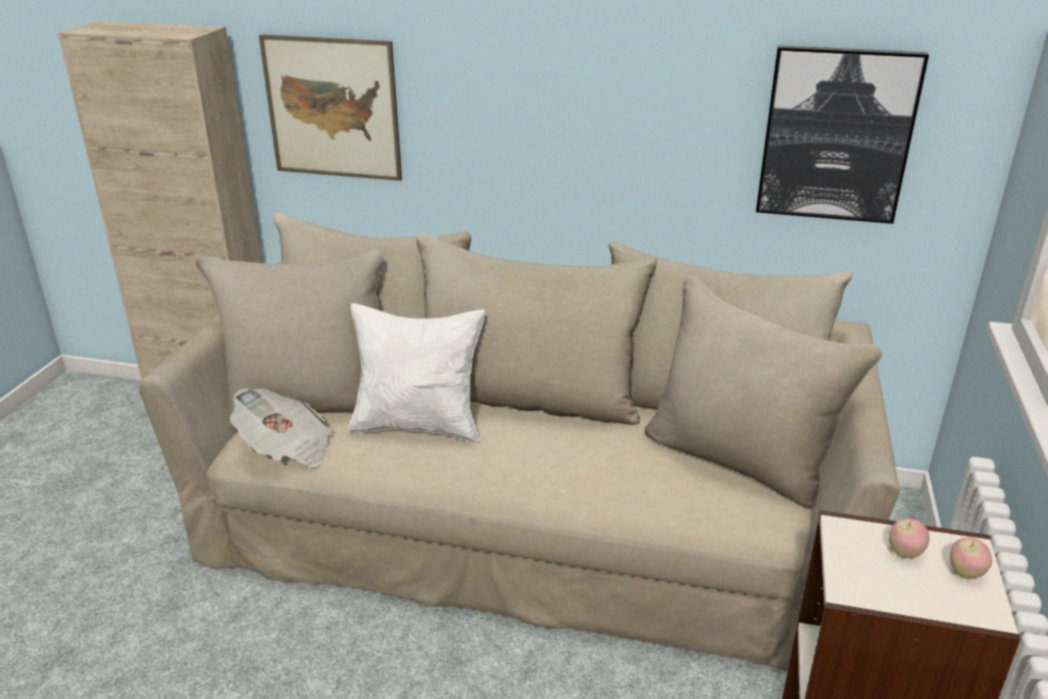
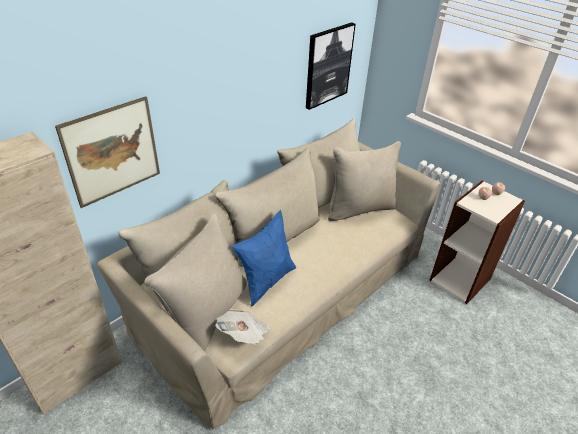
camera: 60 degrees left, 10 degrees up
white pillow [348,303,485,443] -> blue pillow [232,210,296,306]

